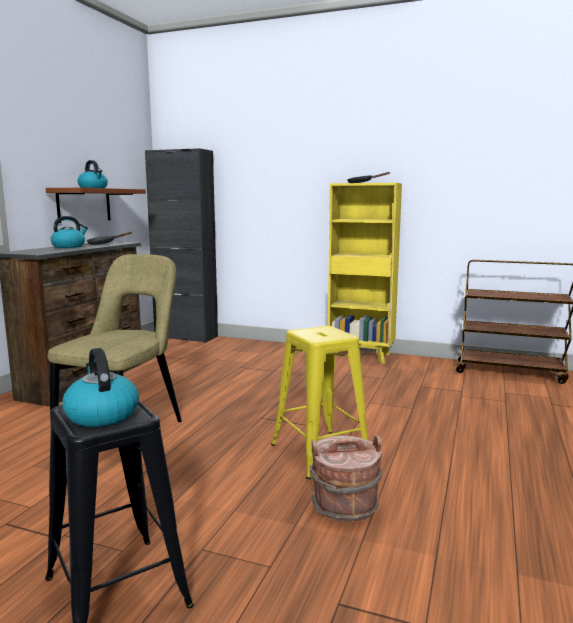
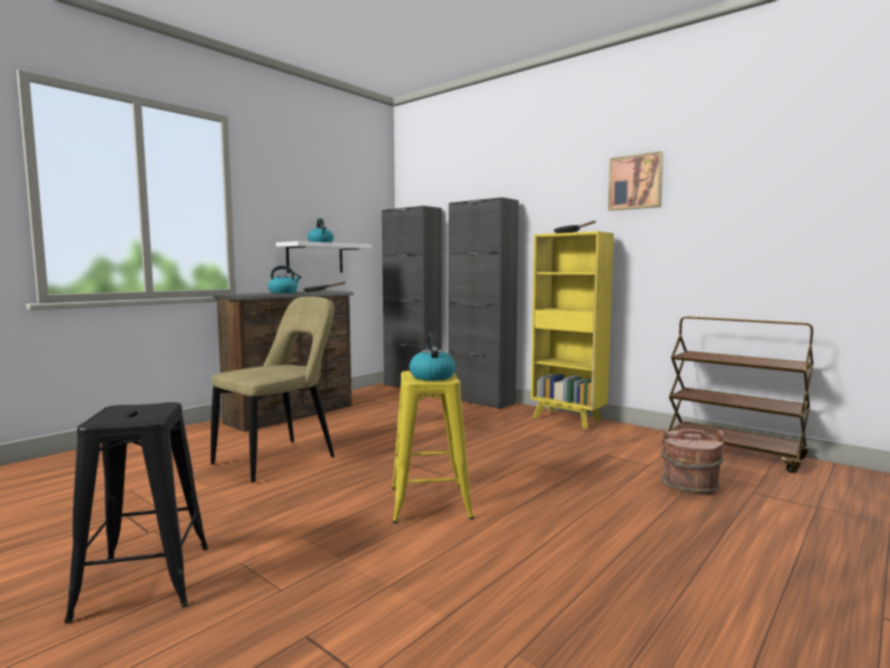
camera: 20 degrees right, 5 degrees down
brown shelf [46,188,146,223] -> white shelf [276,241,372,273]
kettle [62,348,139,427] -> kettle moved to [409,333,456,381]
brown bucket [309,435,382,522] -> brown bucket moved to [660,427,724,495]
none -> black cabinet [449,197,519,409]
none -> picture [608,151,664,211]

